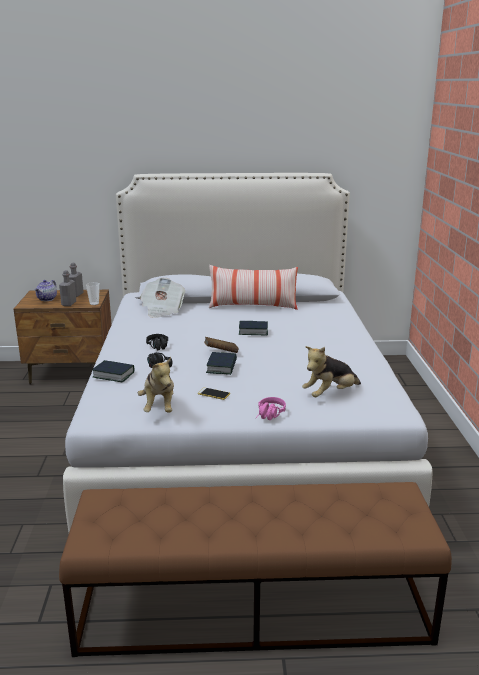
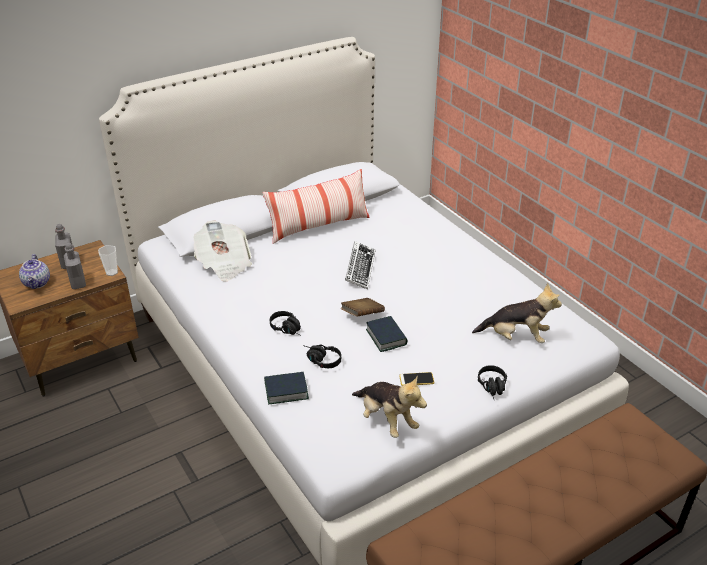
camera: 30 degrees left, 15 degrees up
book [239,321,268,336] -> keyboard [345,241,375,289]
pink headphones [256,397,286,420] -> black headphones [478,365,507,399]
plush toy [302,346,361,397] -> plush toy turned 105 degrees counterclockwise [472,283,562,343]

